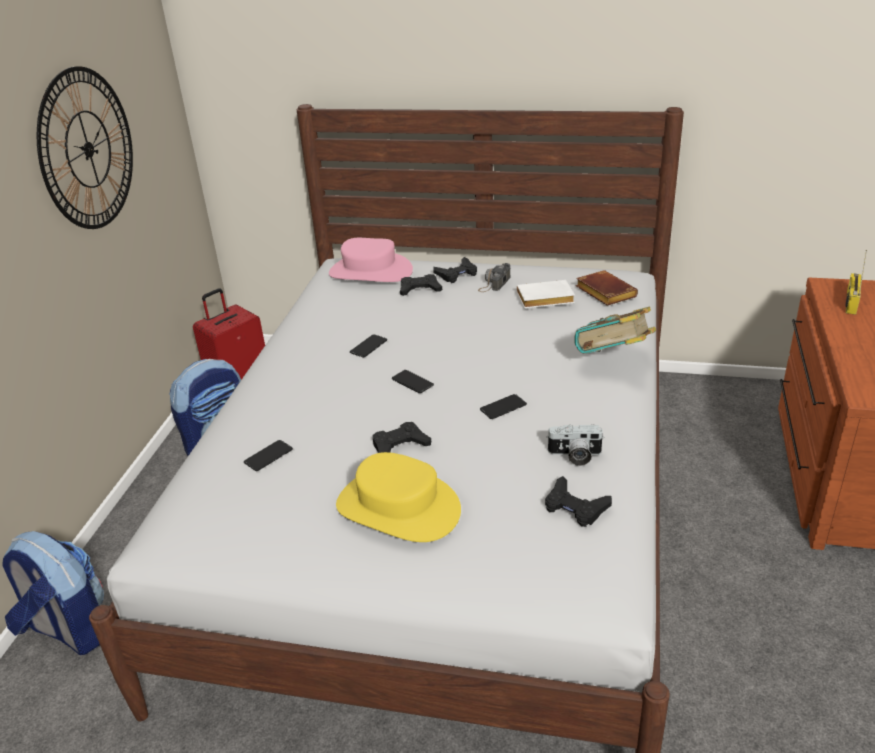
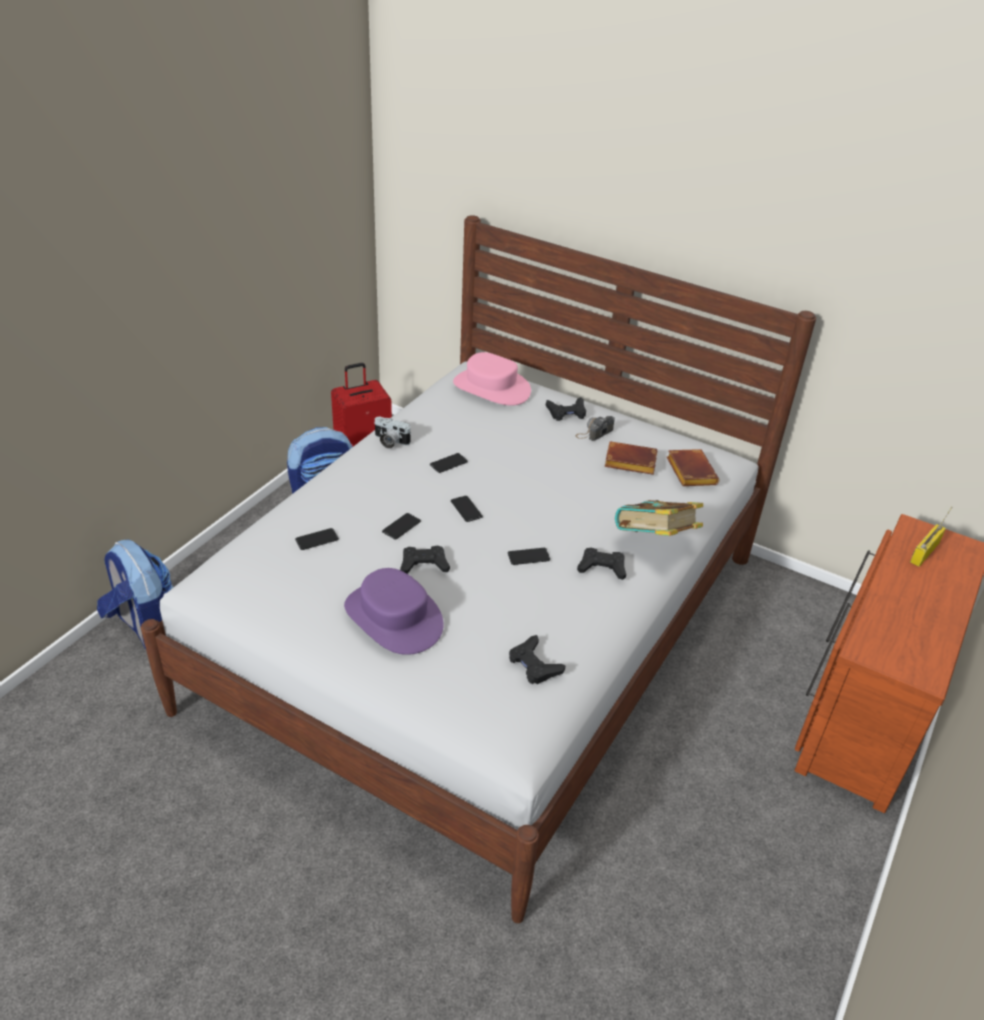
camera: 15 degrees right, 5 degrees up
wall clock [37,66,133,229] -> none
yellow hat [336,452,461,542] -> purple hat [344,568,444,655]
black game controller [400,274,442,296] -> black game controller moved to [577,548,626,580]
white book [517,280,575,308] -> brown book [605,441,658,475]
camera [546,424,604,466] -> camera moved to [375,417,411,449]
none -> phone [382,513,421,539]

